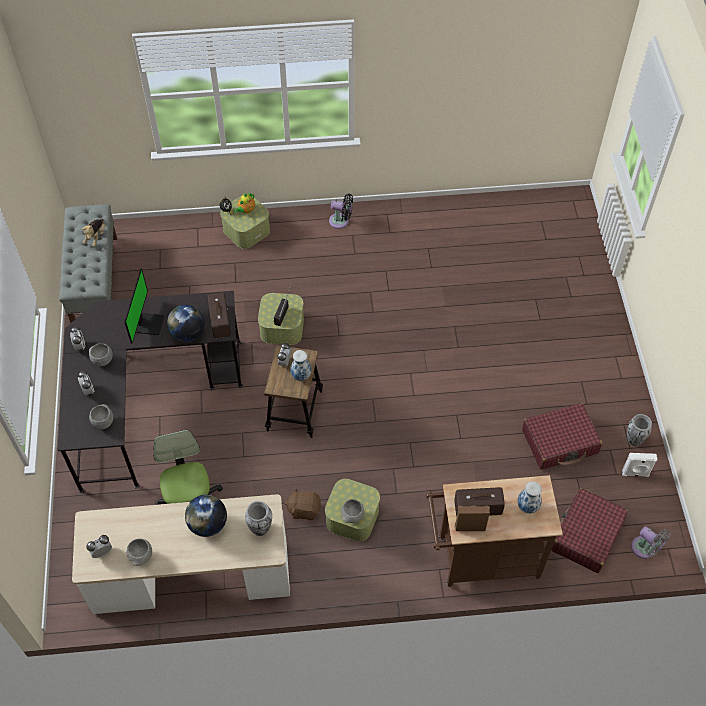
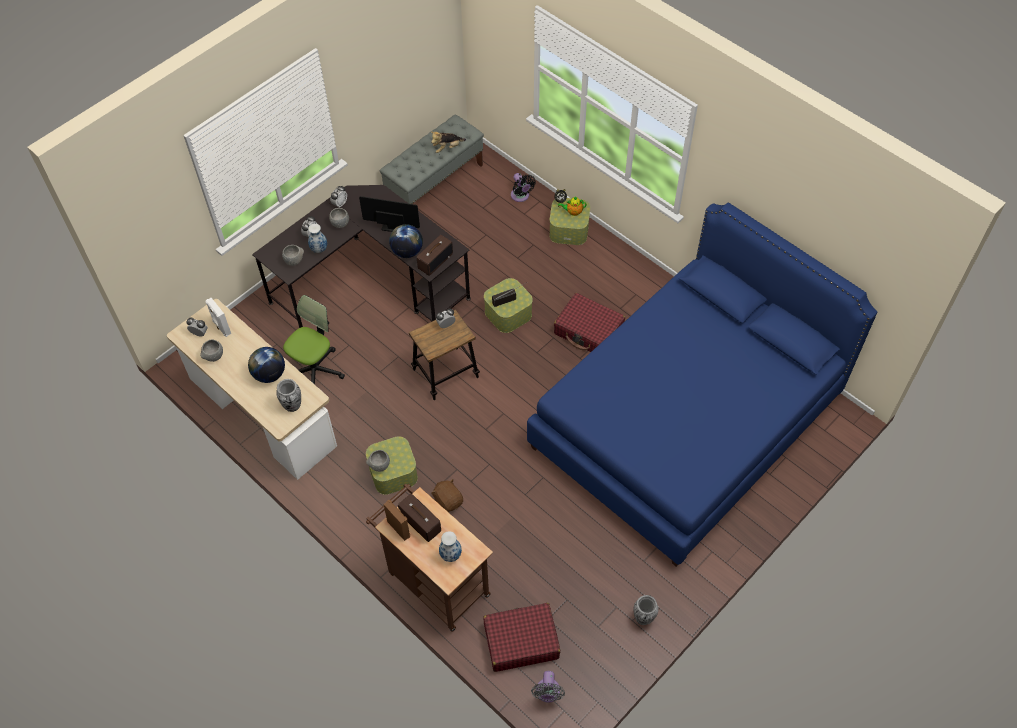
camera: 50 degrees right, 0 degrees up
monitor [125,269,164,343] -> monitor turned 135 degrees counterclockwise [359,196,420,232]
brown plush toy [284,488,321,520] -> brown plush toy moved to [431,479,463,512]
vase [290,350,312,381] -> vase moved to [308,223,327,253]
black fan [329,194,353,229] -> black fan moved to [511,173,536,202]
red suitcase [522,403,602,470] -> red suitcase moved to [554,293,625,352]
white speaker [622,453,657,477] -> white speaker moved to [206,298,231,337]
none -> blue bed [527,203,877,567]

